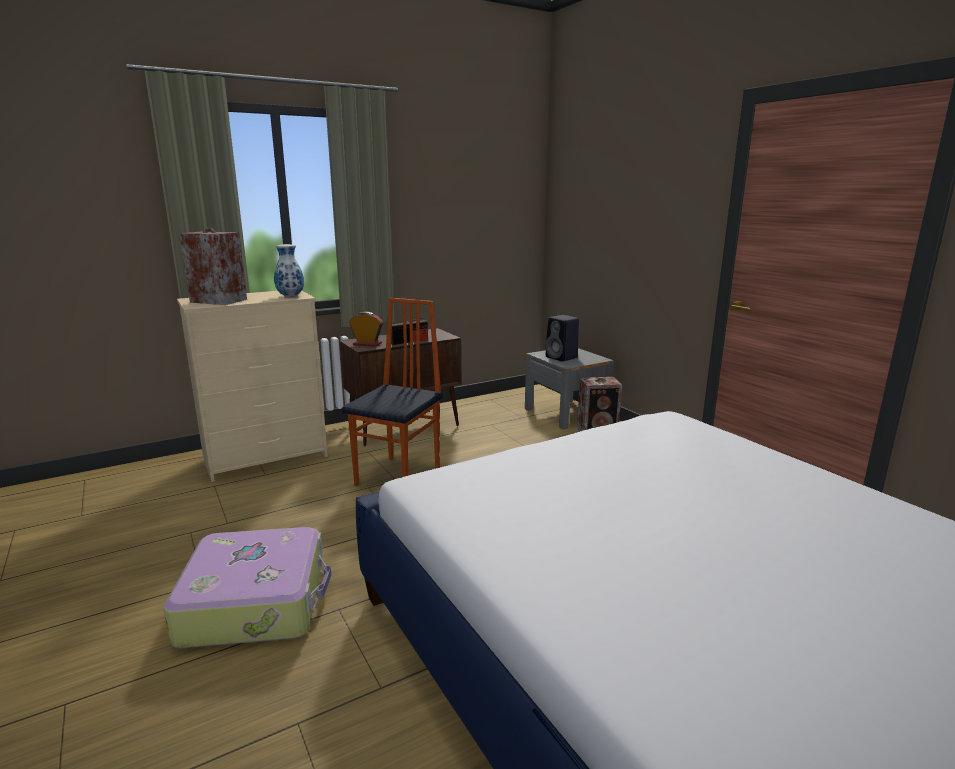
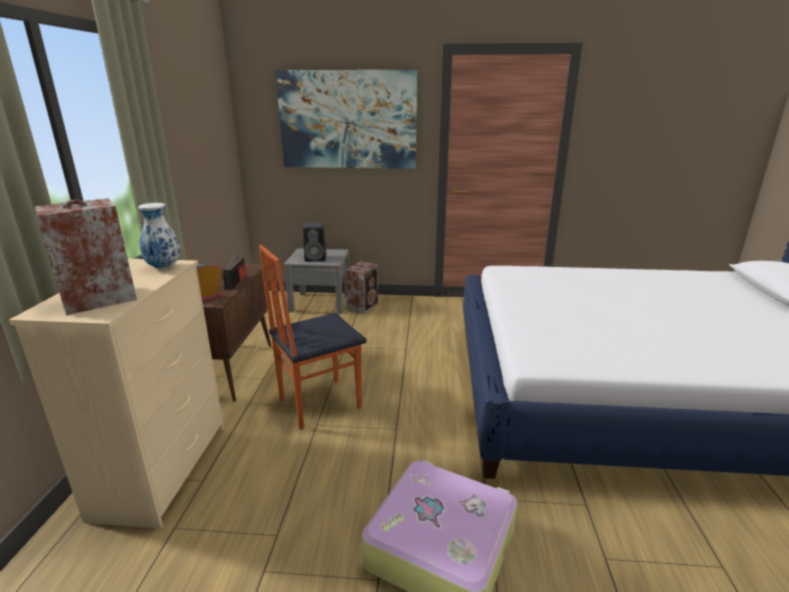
camera: 55 degrees left, 5 degrees up
chair [342,298,443,486] -> chair turned 90 degrees counterclockwise [259,245,367,430]
none -> picture [275,70,417,169]

